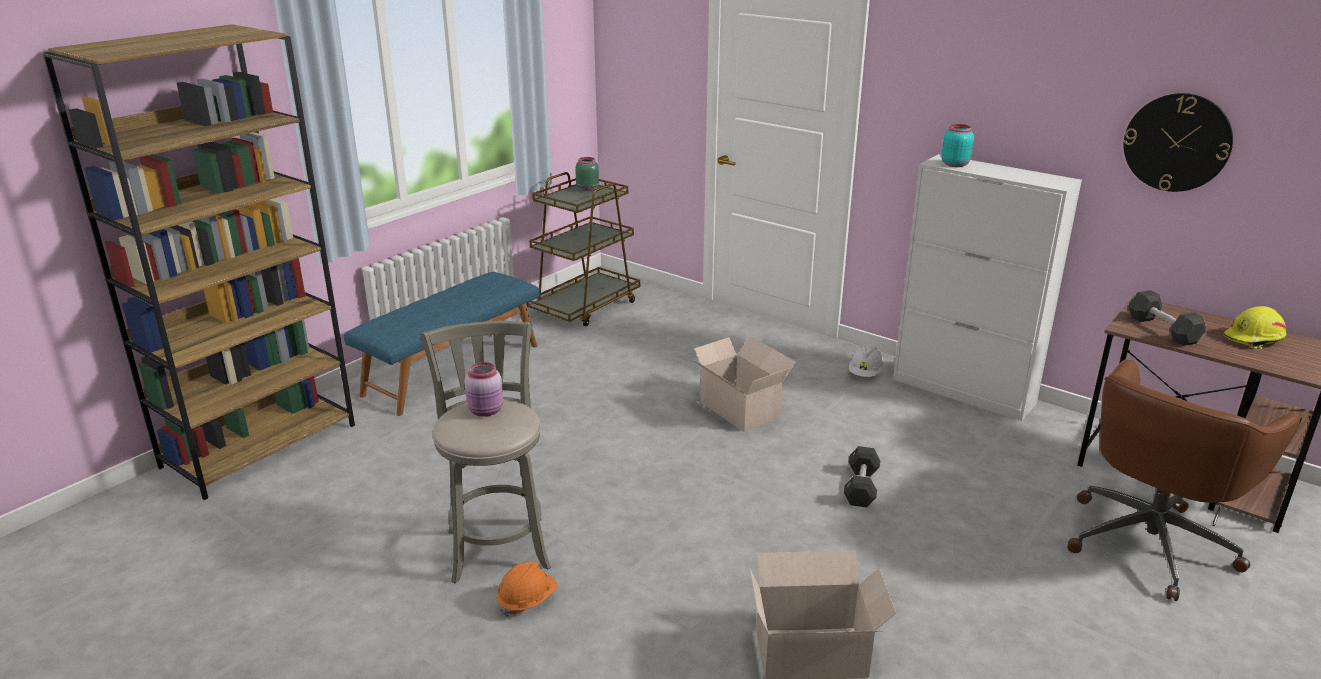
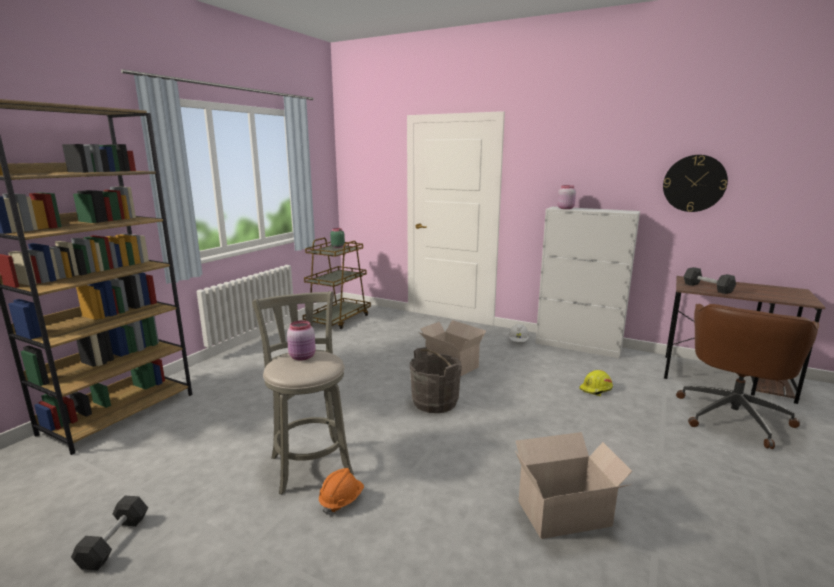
camera: 10 degrees left, 10 degrees down
blue bench [344,272,540,416] -> none
black dumbbell [844,446,880,508] -> black dumbbell moved to [71,496,148,571]
turquoise jar [941,124,974,167] -> pink jar [557,185,576,209]
yellow hard hat [1223,306,1286,349] -> yellow hard hat moved to [579,370,613,396]
none -> grey bucket [410,347,462,413]

